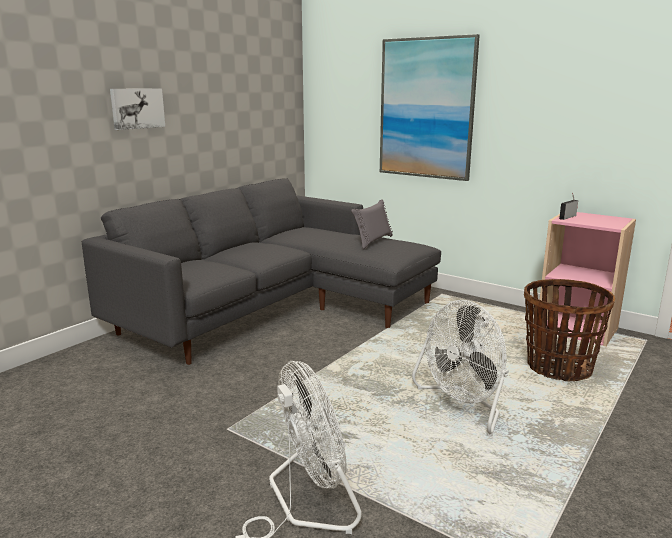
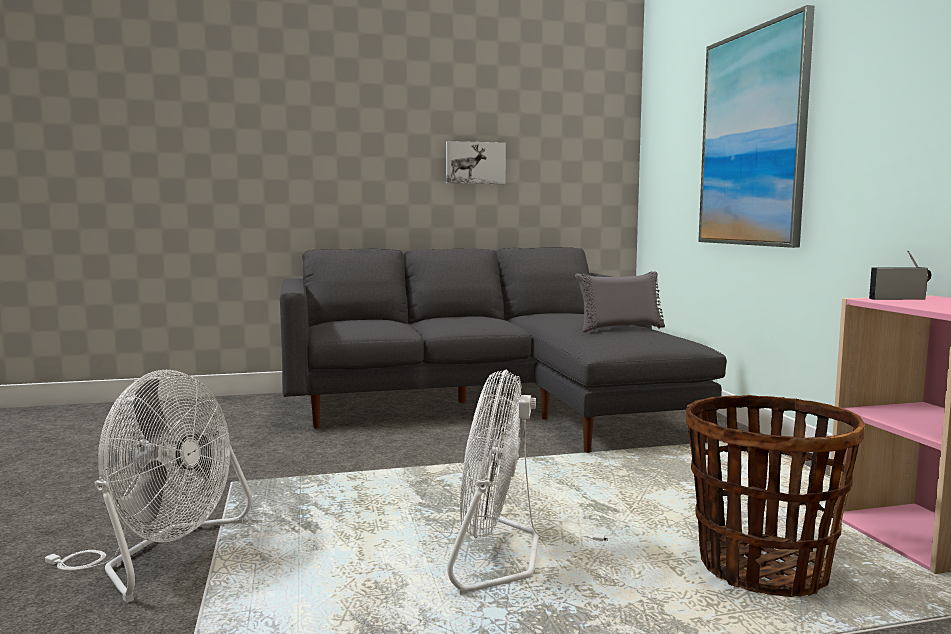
camera: 40 degrees right, 10 degrees down
picture [110,88,165,130] -> picture moved to [446,141,506,184]

